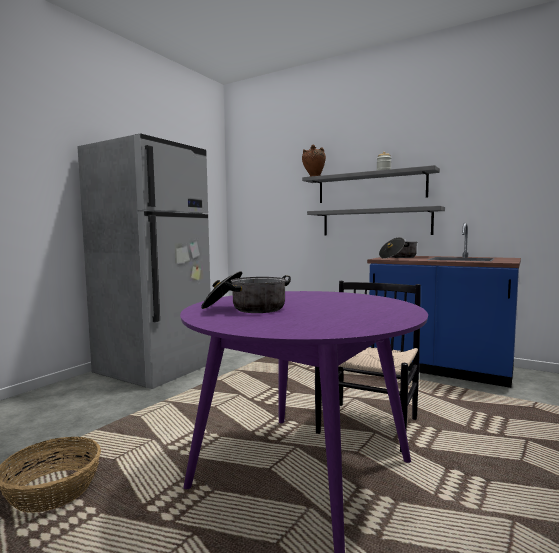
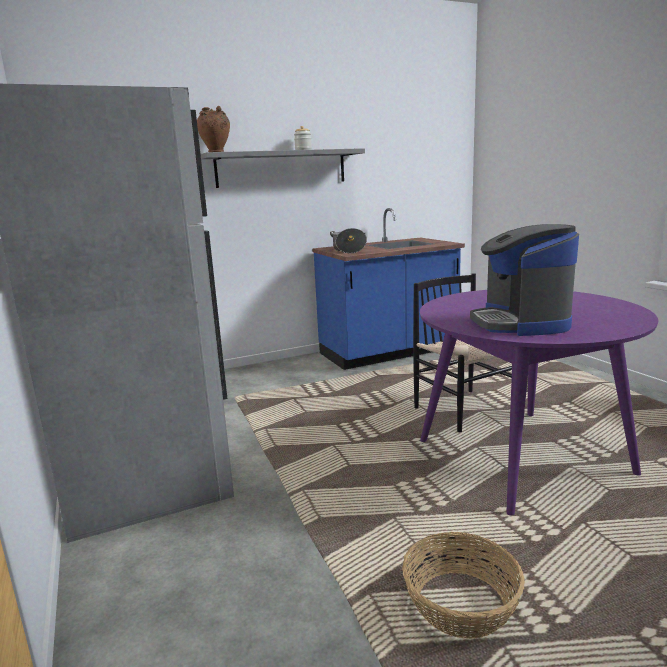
camera: 55 degrees left, 10 degrees up
cooking pot [201,271,291,313] -> coffee machine [470,224,579,336]
grey shelf [307,206,445,236] -> none

